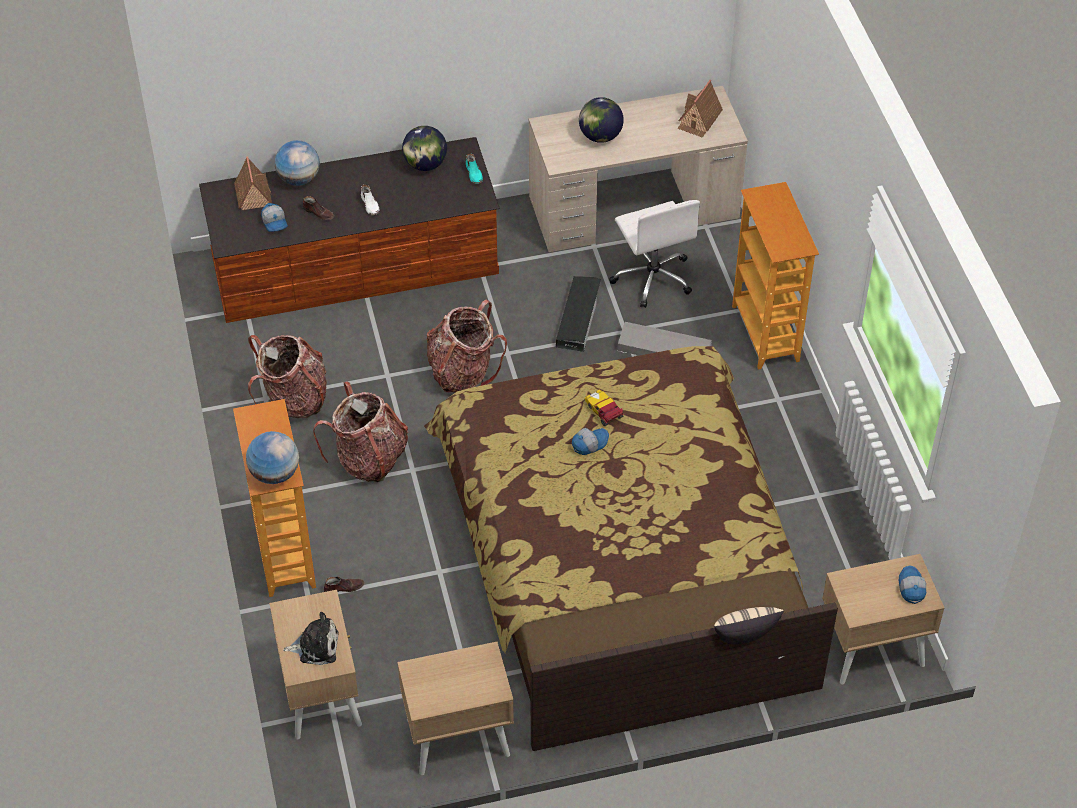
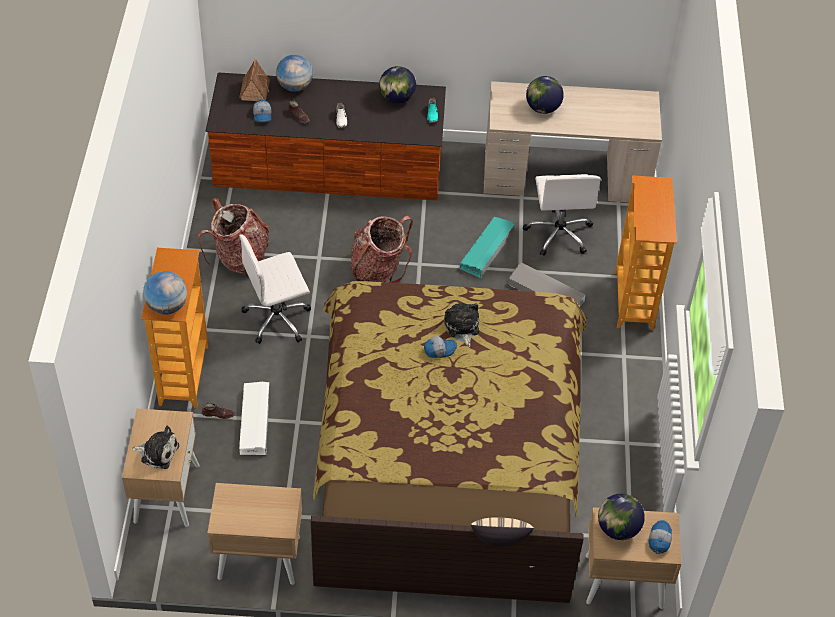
camera: 15 degrees right, 0 degrees up
backpack [313,381,408,482] -> white office chair [239,234,311,344]
black storage box [556,276,601,352] -> turquoise storage box [460,217,515,278]
toy car [585,389,624,426] -> plush toy [444,303,479,347]
toy house [677,80,723,137] -> none
none -> white storage box [239,382,269,455]
none -> globe [598,494,645,540]

